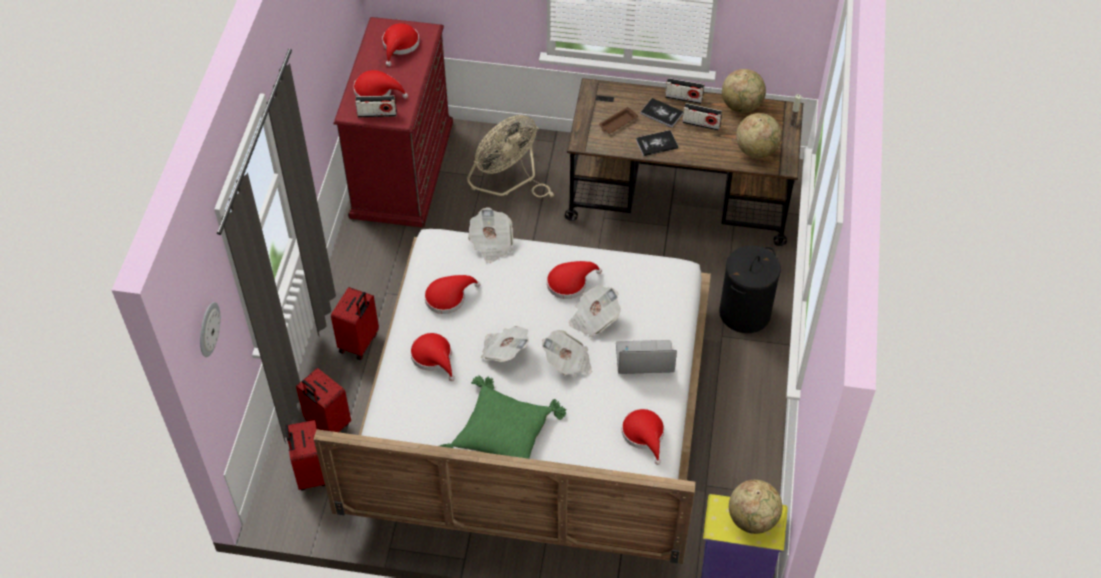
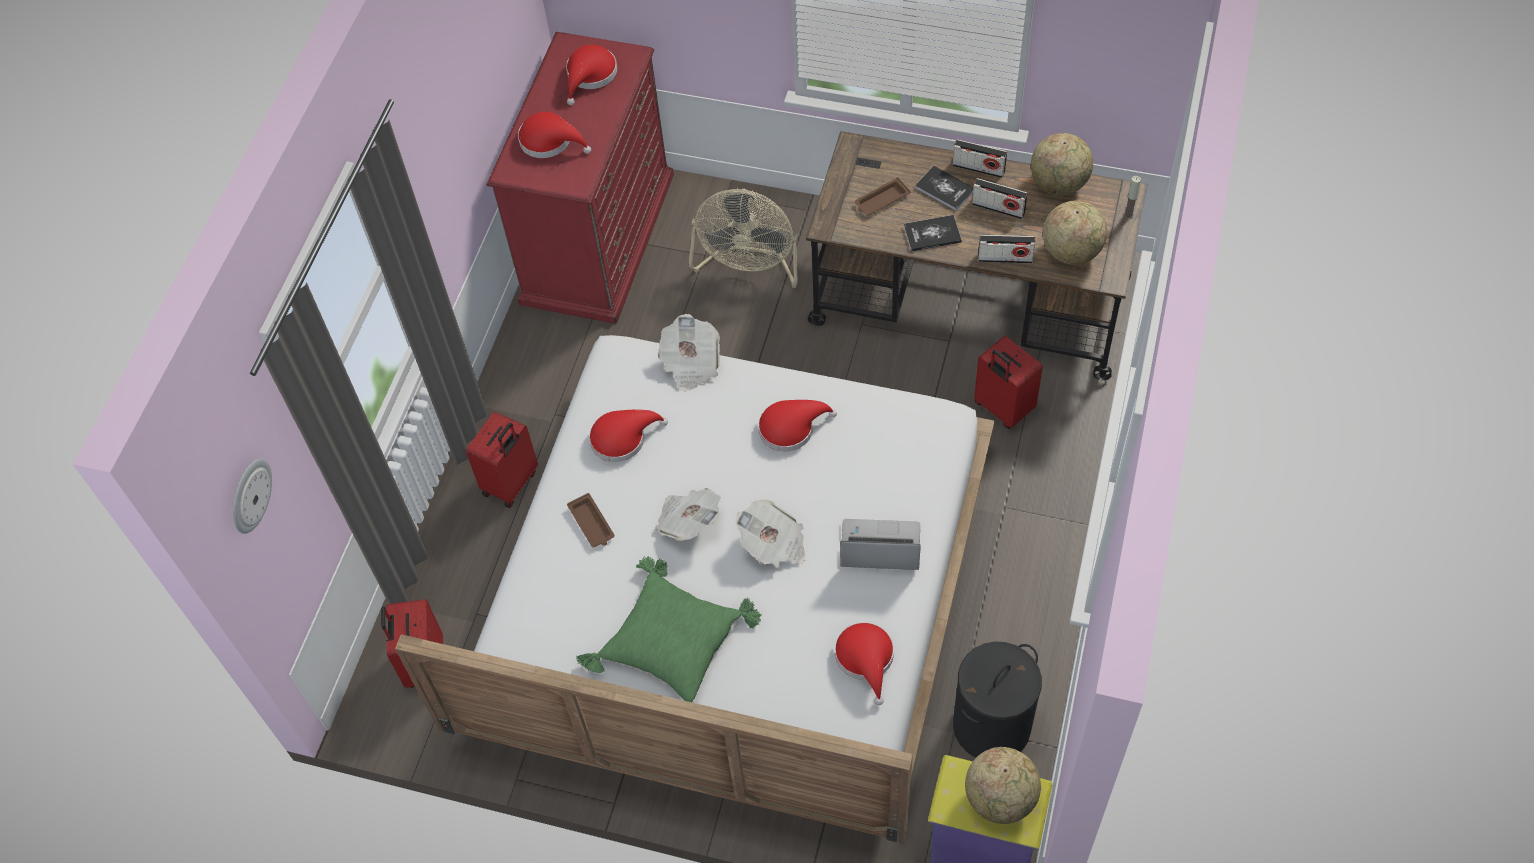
camera: 10 degrees right, 5 degrees up
red suitcase [296,368,351,432] -> red suitcase moved to [974,336,1043,429]
radio [355,96,397,117] -> radio moved to [978,235,1035,263]
red hat [410,333,455,381] -> brown tray [567,493,614,547]
beige fan [467,115,554,197] -> beige fan turned 135 degrees counterclockwise [689,188,798,288]
newspaper [569,285,621,337] -> none
black laundry basket [719,246,781,333] -> black laundry basket moved to [953,641,1042,758]

